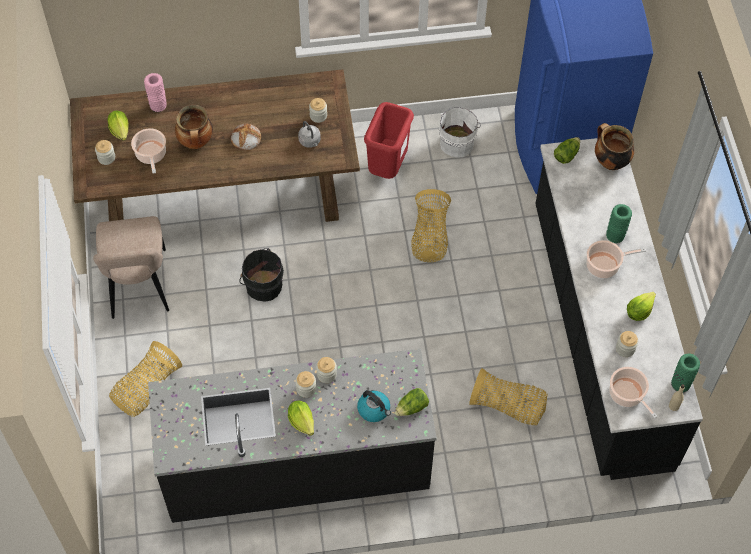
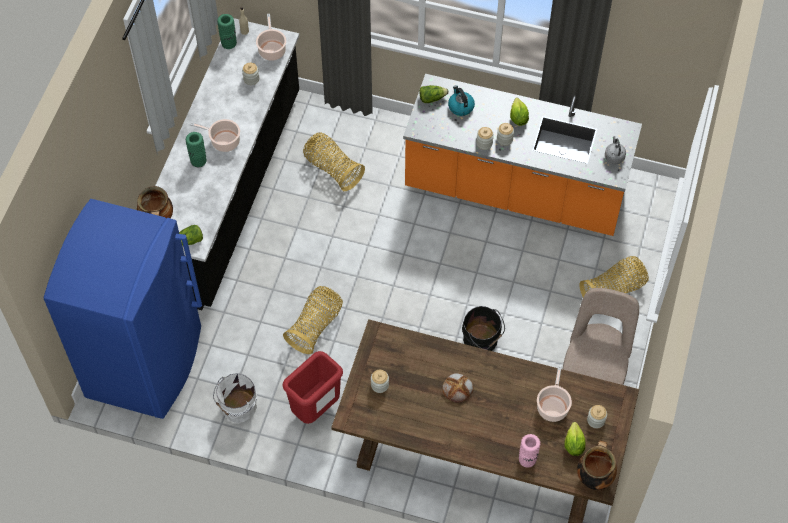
camera: 155 degrees left, 0 degrees up
black counter [148,349,437,523] -> orange counter [403,74,642,236]
cooking pot [175,105,213,149] -> cooking pot moved to [577,440,617,490]
grey kettle [298,121,321,148] -> grey kettle moved to [605,136,626,164]
lettuce [627,292,656,321] -> none

